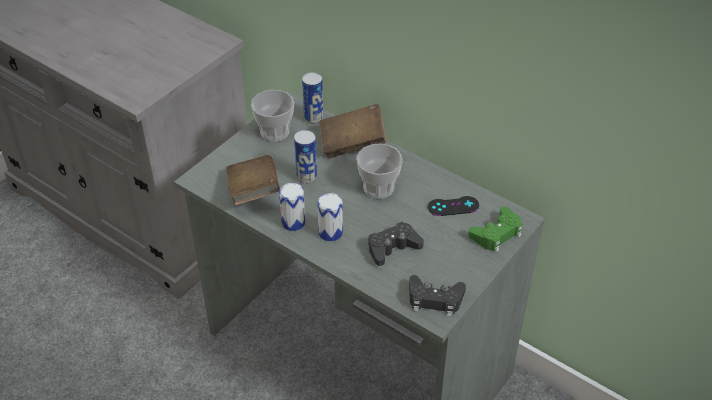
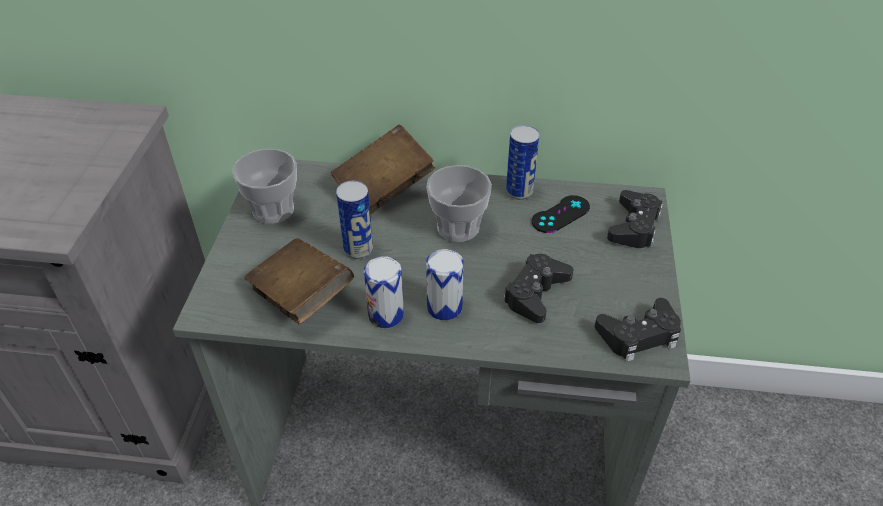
camera: 30 degrees left, 0 degrees up
can [302,72,323,124] -> can moved to [506,125,539,200]
green game controller [468,207,523,253] -> black game controller [607,190,663,248]

